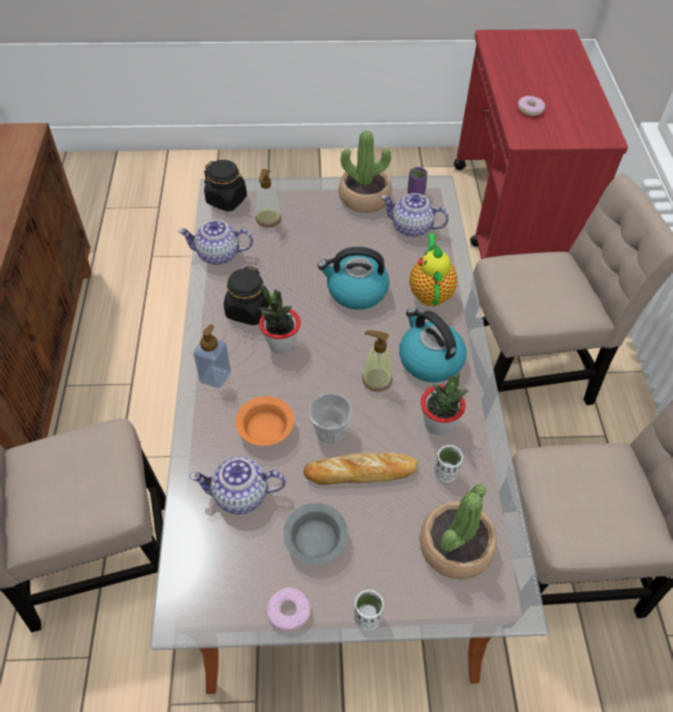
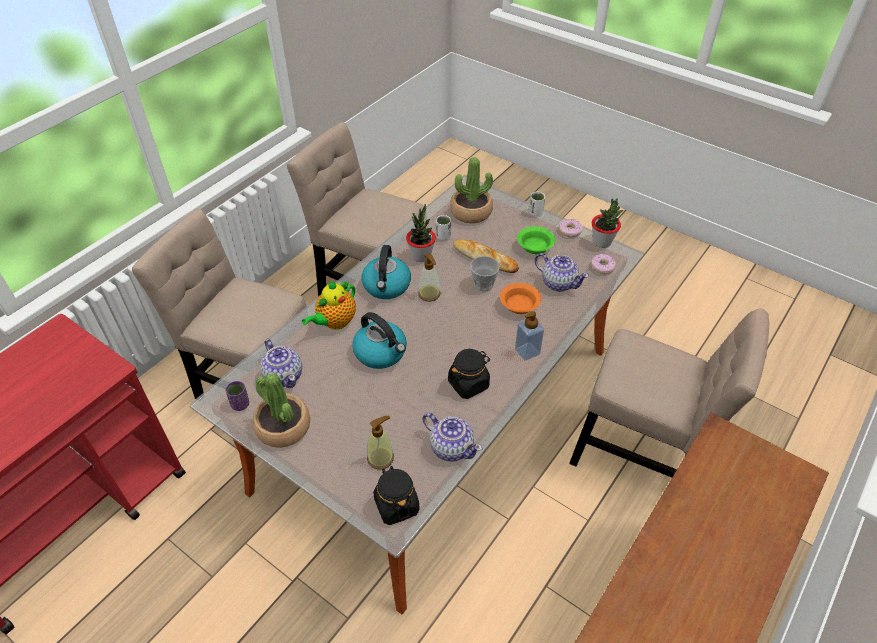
camera: 140 degrees left, 5 degrees down
potted plant [259,285,301,354] -> potted plant moved to [592,198,624,248]
grey bowl [283,503,348,564] -> green bowl [517,226,555,254]
donut [518,96,545,116] -> donut moved to [591,254,616,274]

